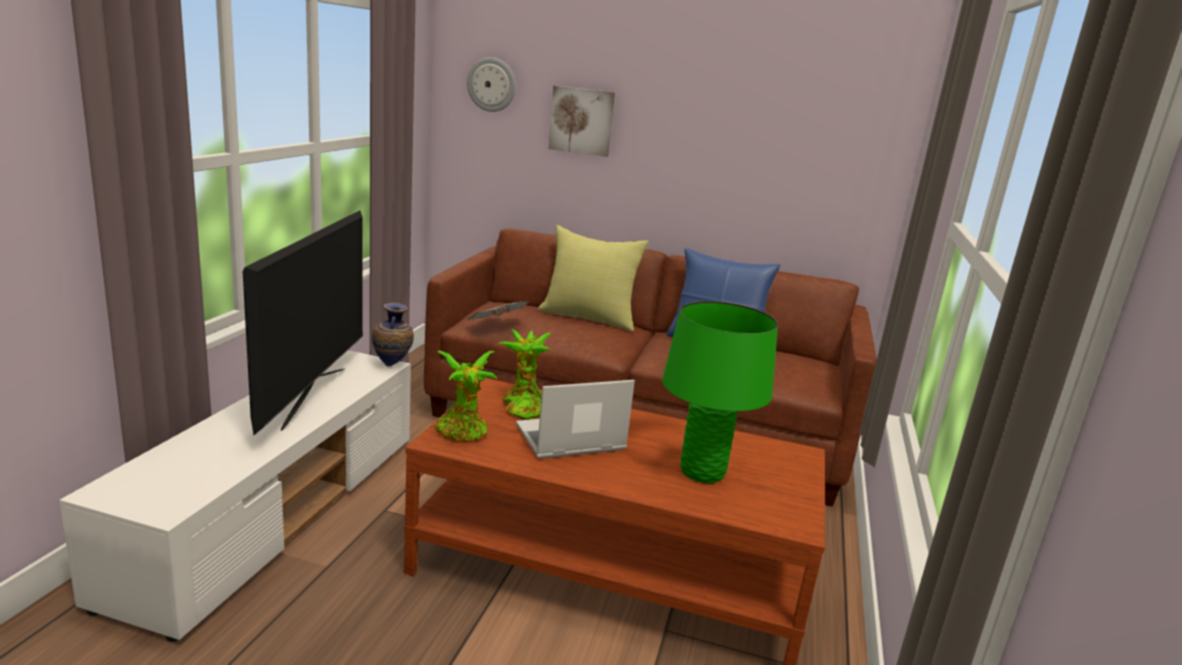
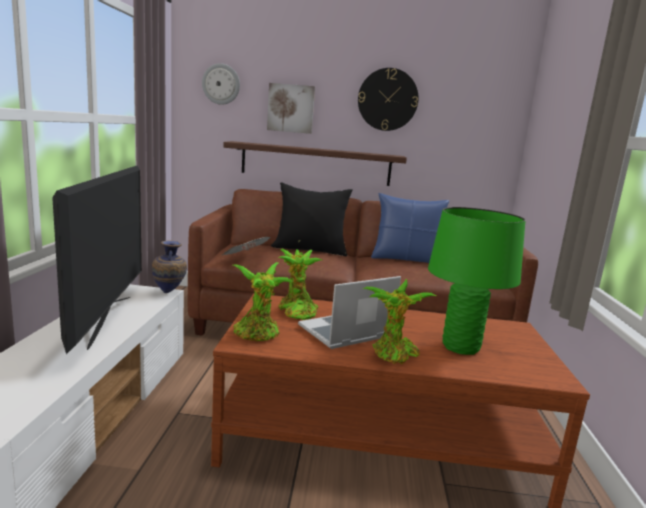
camera: 10 degrees left, 5 degrees down
yellow pillow [538,225,649,331] -> black pillow [271,182,353,256]
none -> shelf [223,141,407,186]
none -> wall clock [358,68,419,131]
none -> potted plant [362,279,436,364]

